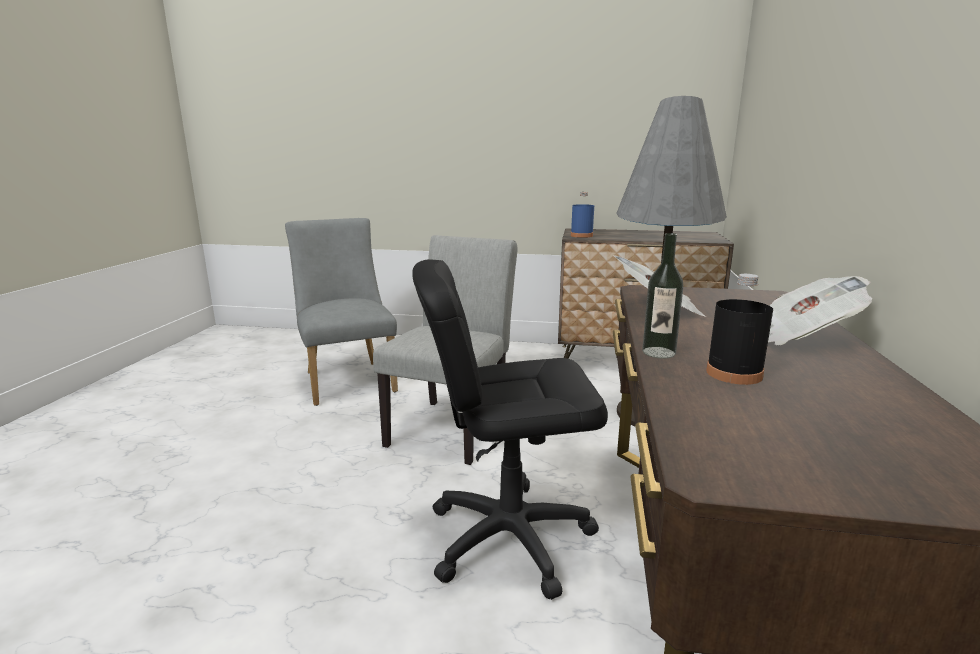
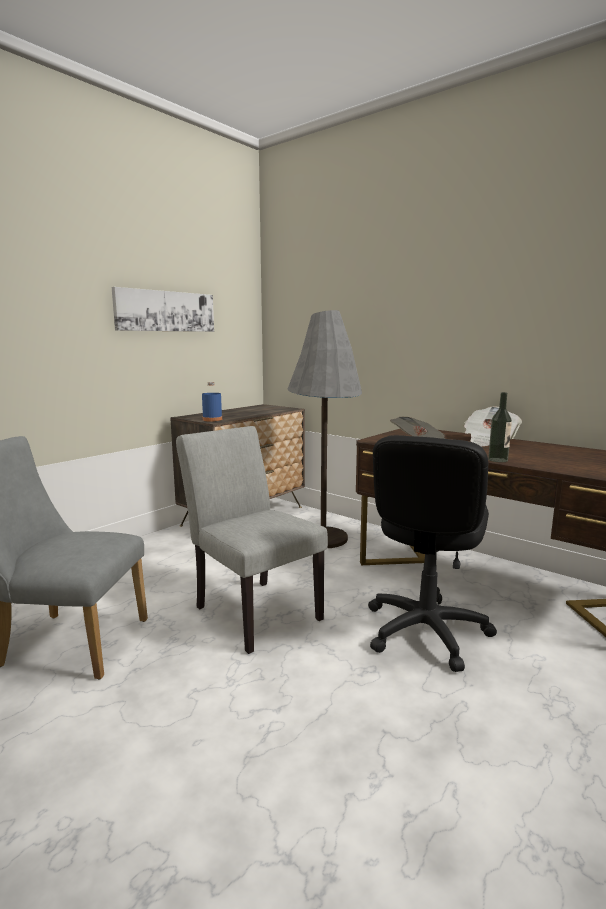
camera: 60 degrees left, 5 degrees down
black bottle [706,274,773,385] -> none
none -> picture [112,287,214,332]

